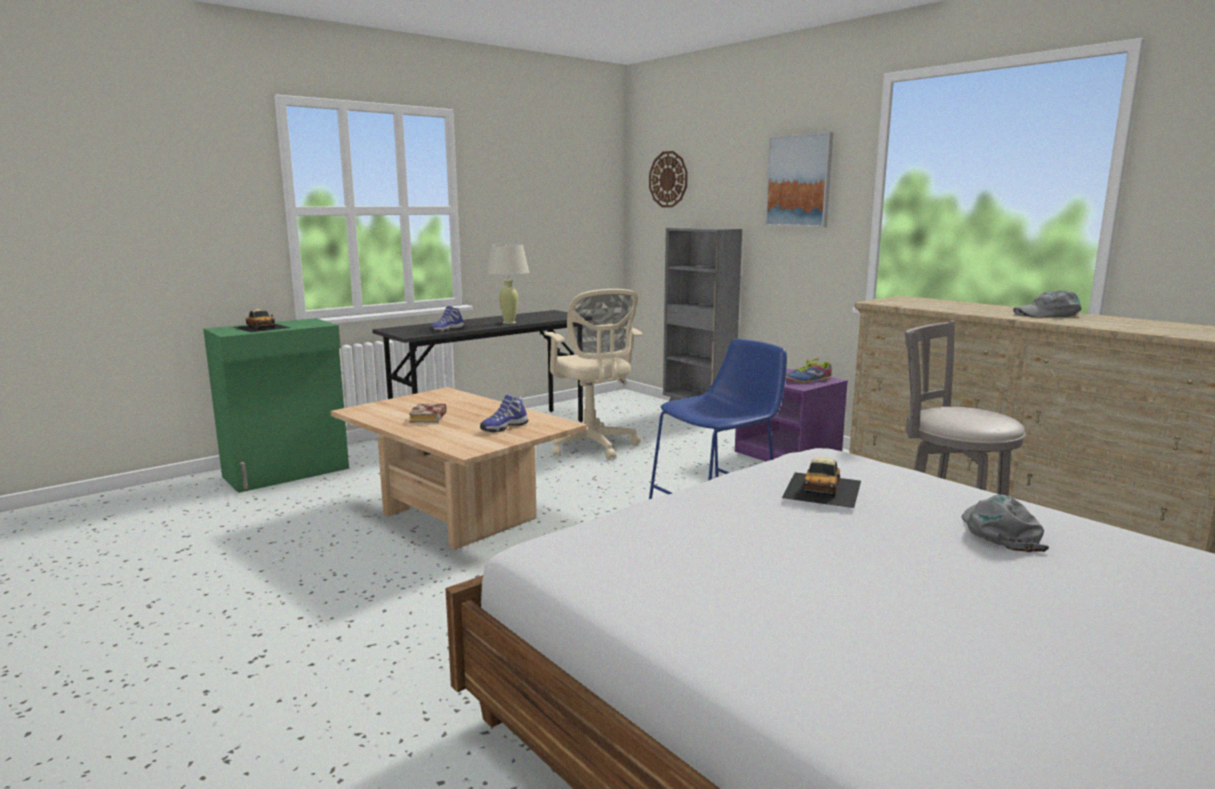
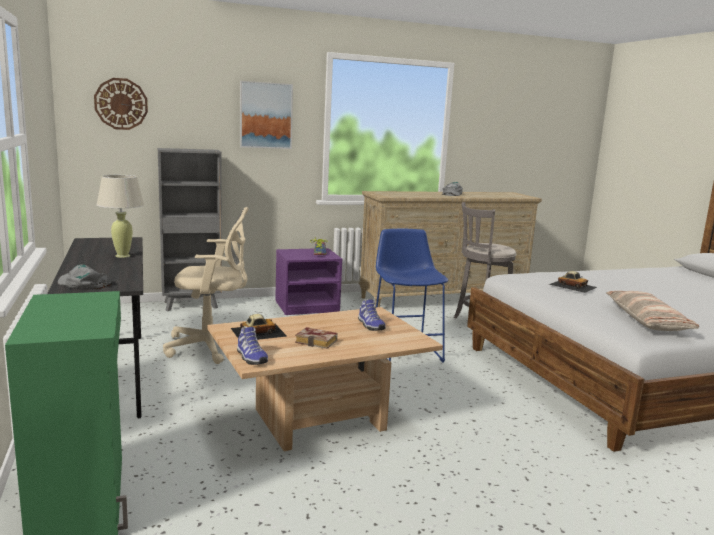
camera: 70 degrees left, 0 degrees up
toy car [234,309,290,332] -> toy car moved to [231,314,287,340]
shoe [429,306,464,333] -> shoe moved to [237,326,268,365]
grey cap [962,494,1049,552] -> grey cap moved to [57,265,113,289]
none -> pillow [606,291,699,331]

